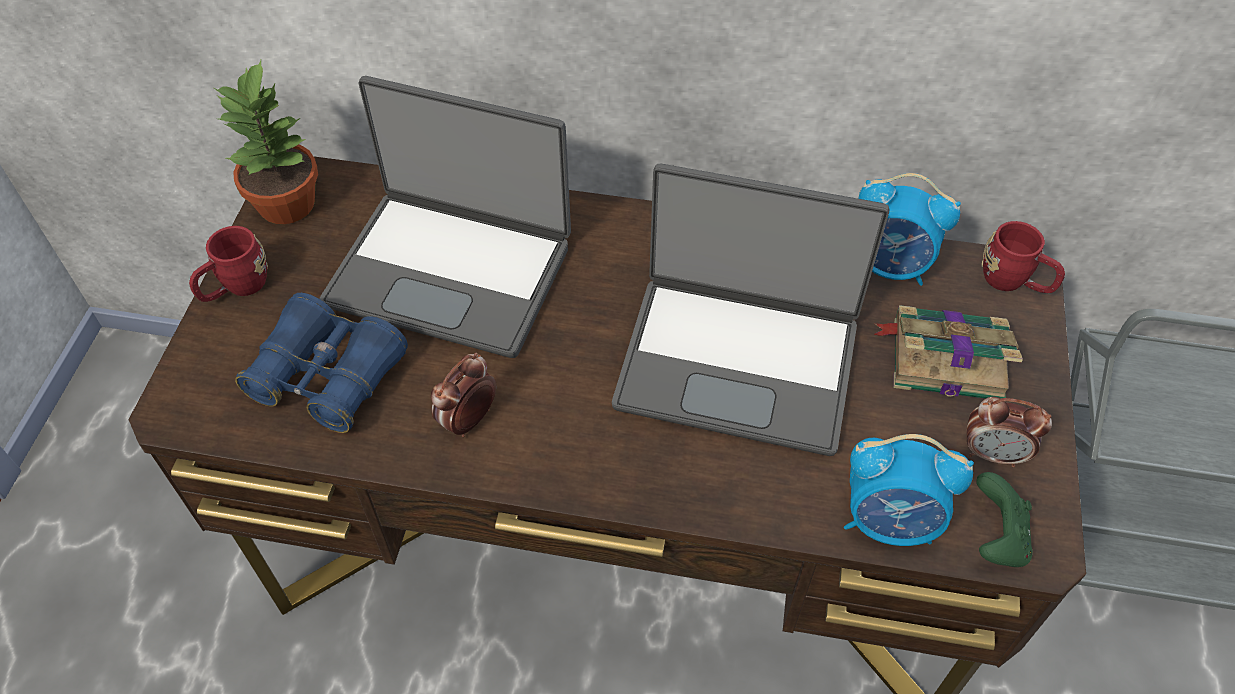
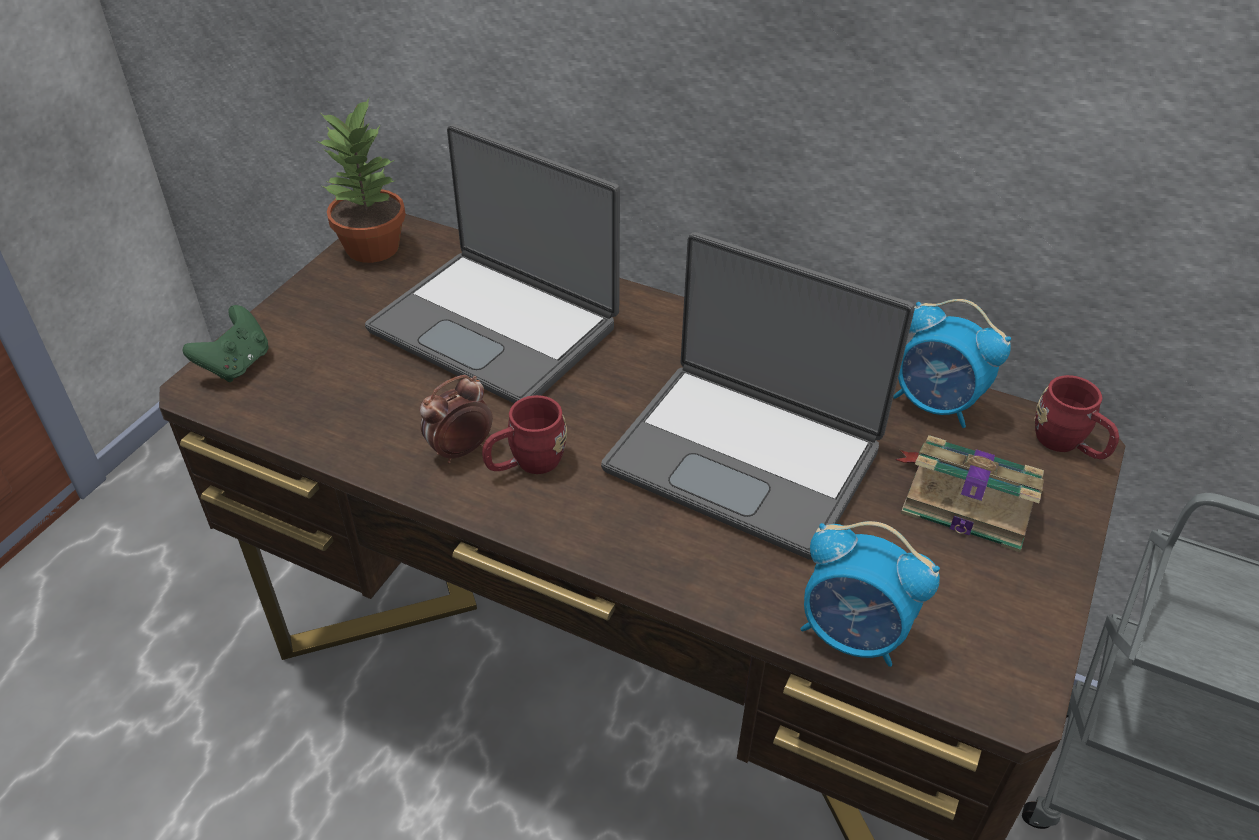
camera: 15 degrees right, 10 degrees down
red mug [189,226,268,302] -> red mug moved to [482,395,567,474]
blue binoculars [235,293,408,433] -> none
alarm clock [967,397,1052,467] -> none
green game controller [976,472,1033,567] -> green game controller moved to [182,305,269,382]

